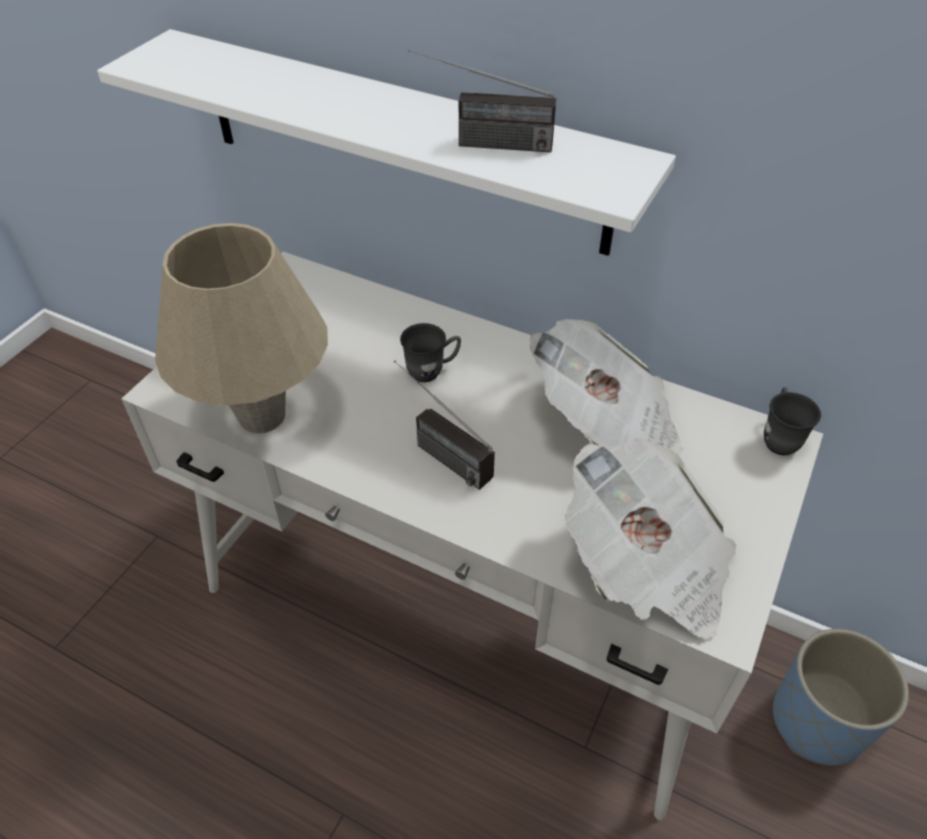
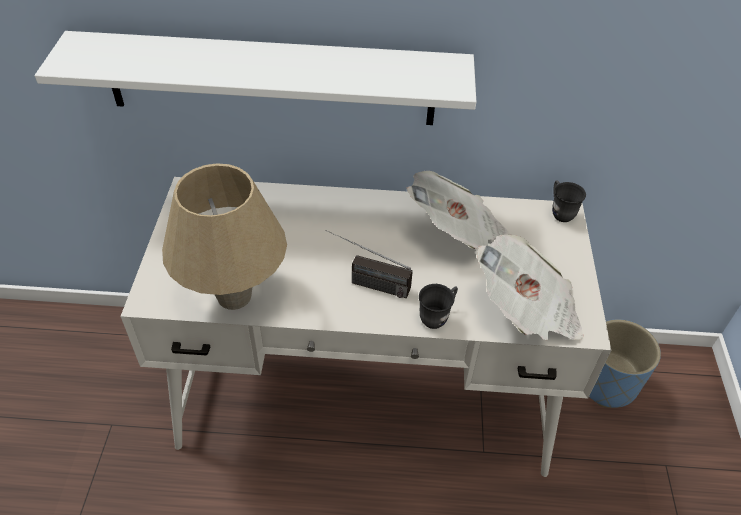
camera: 25 degrees left, 0 degrees up
grey mug [400,323,461,382] -> grey mug moved to [419,284,458,329]
radio [408,49,556,152] -> none

